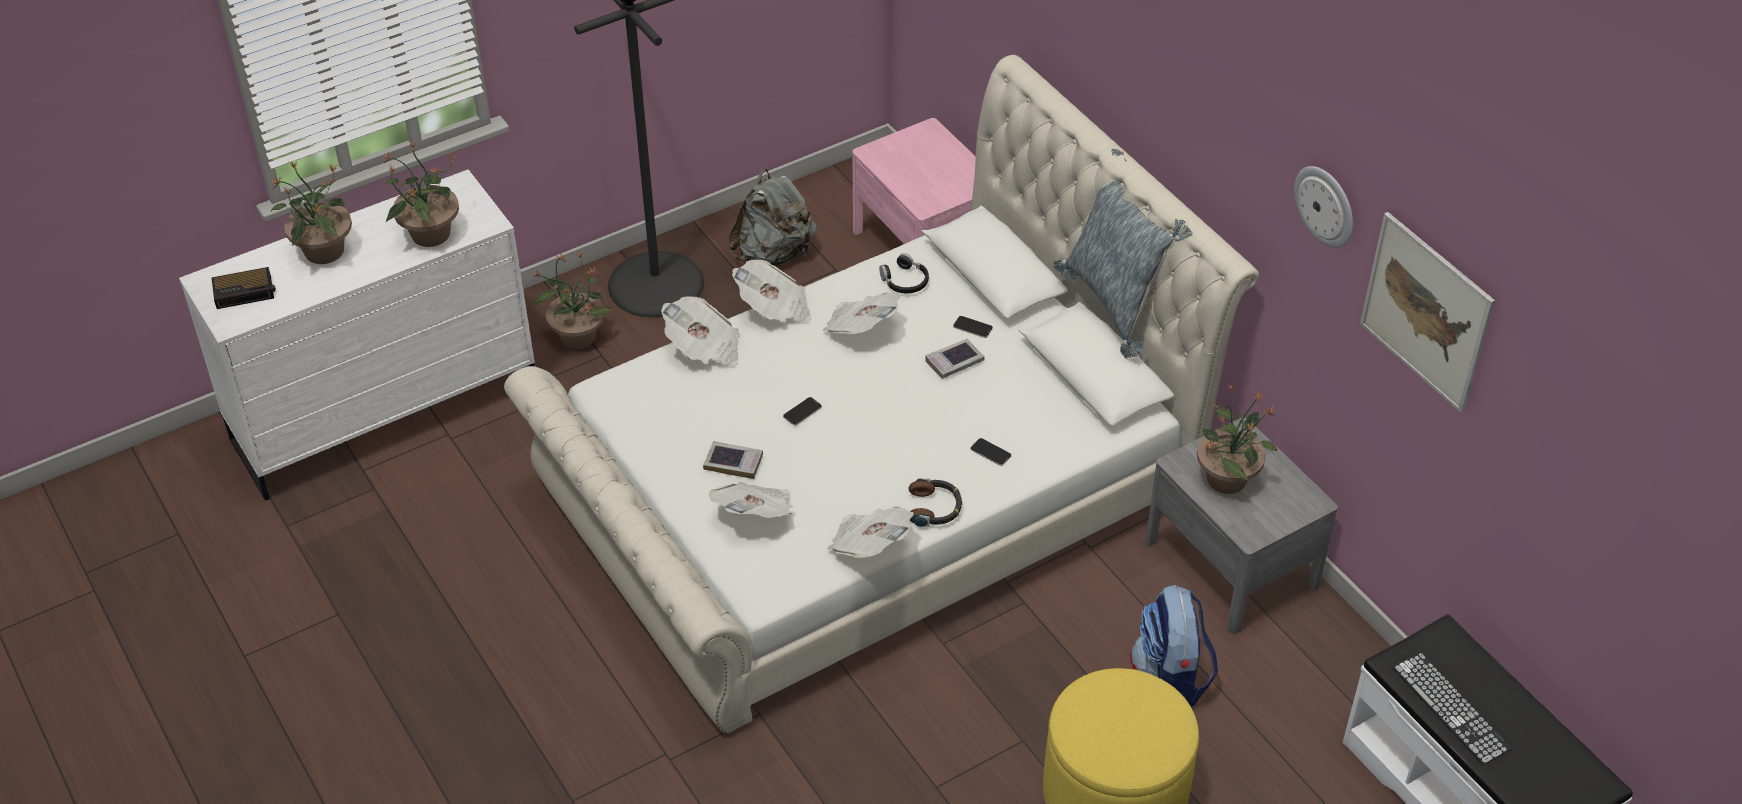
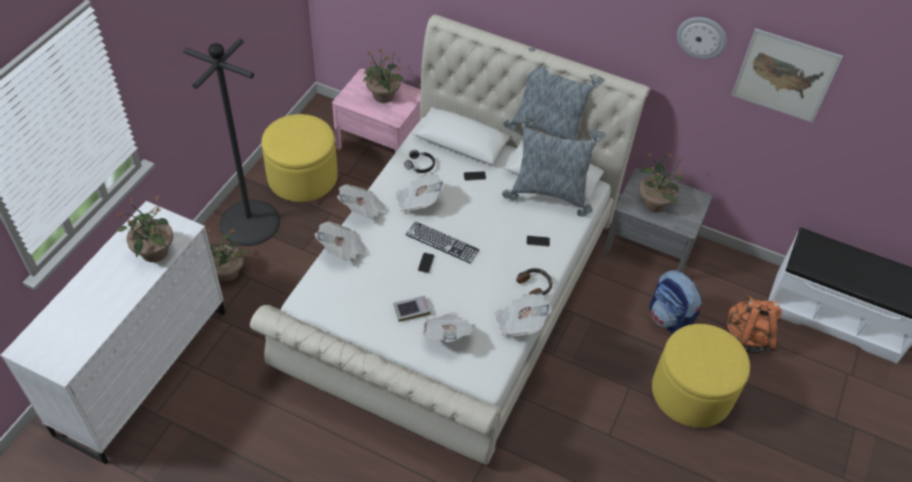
camera: 35 degrees left, 5 degrees up
alarm clock [212,267,276,309] -> none
potted plant [271,160,352,264] -> potted plant moved to [363,48,405,103]
grey backpack [728,168,817,265] -> yellow ottoman [261,114,338,202]
book [925,339,984,379] -> none
keyboard [1392,652,1512,765] -> keyboard moved to [405,221,479,263]
none -> pillow [501,115,605,217]
none -> orange backpack [727,295,782,353]

